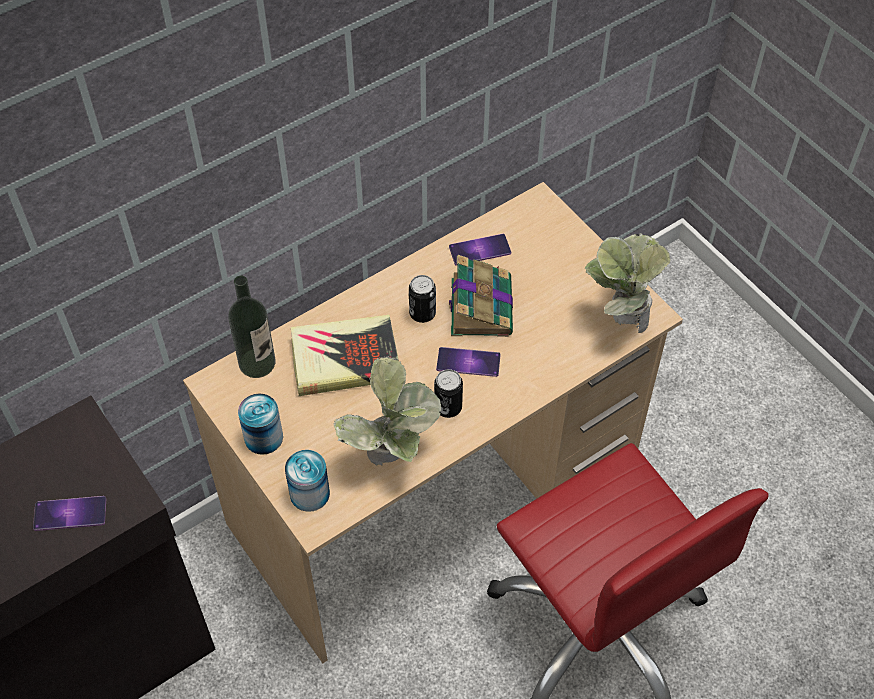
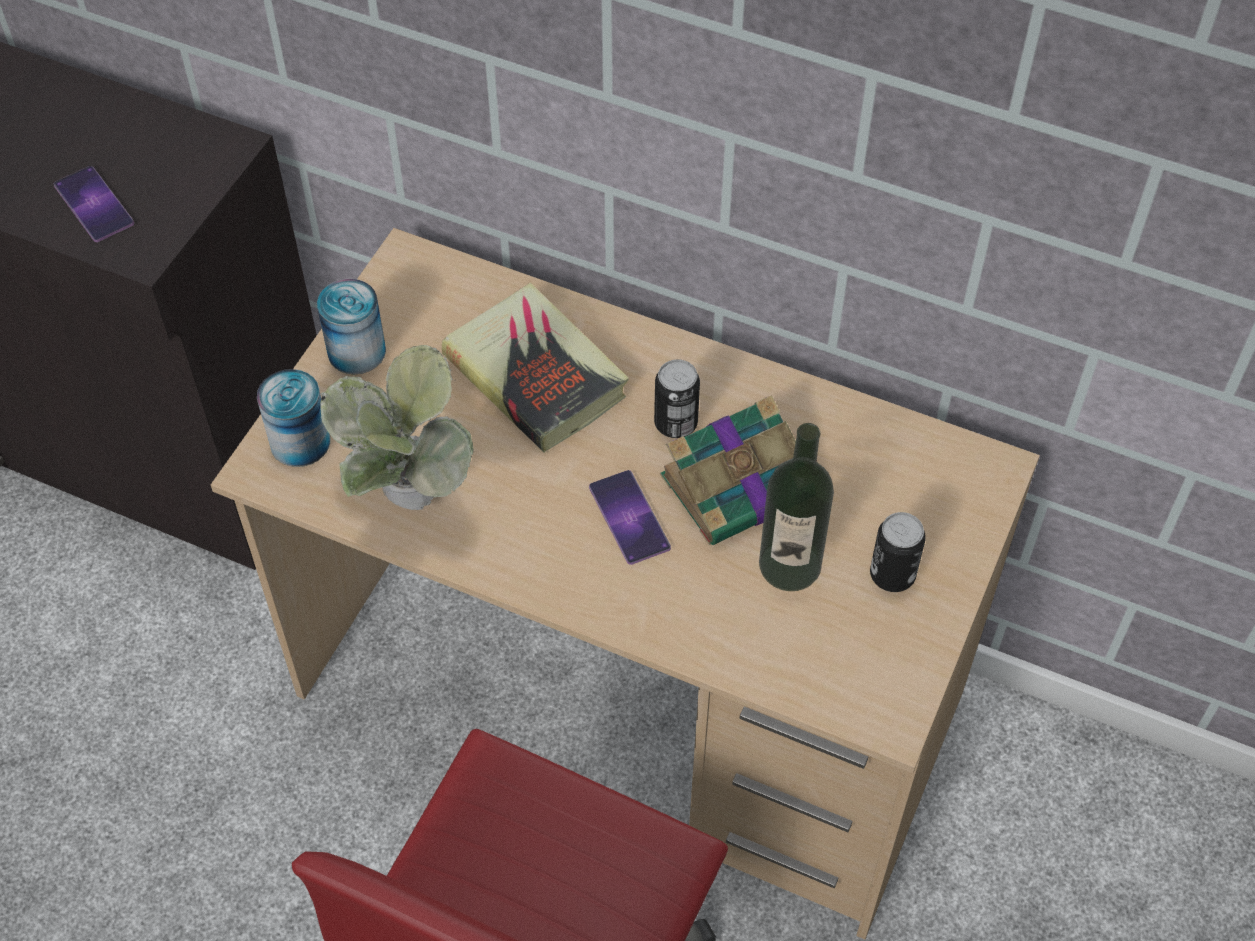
camera: 60 degrees right, 0 degrees up
bottle [228,276,275,378] -> bottle moved to [759,423,834,591]
can [434,369,463,418] -> can moved to [870,512,926,592]
phone [449,234,511,265] -> none
potted plant [585,233,671,333] -> none

